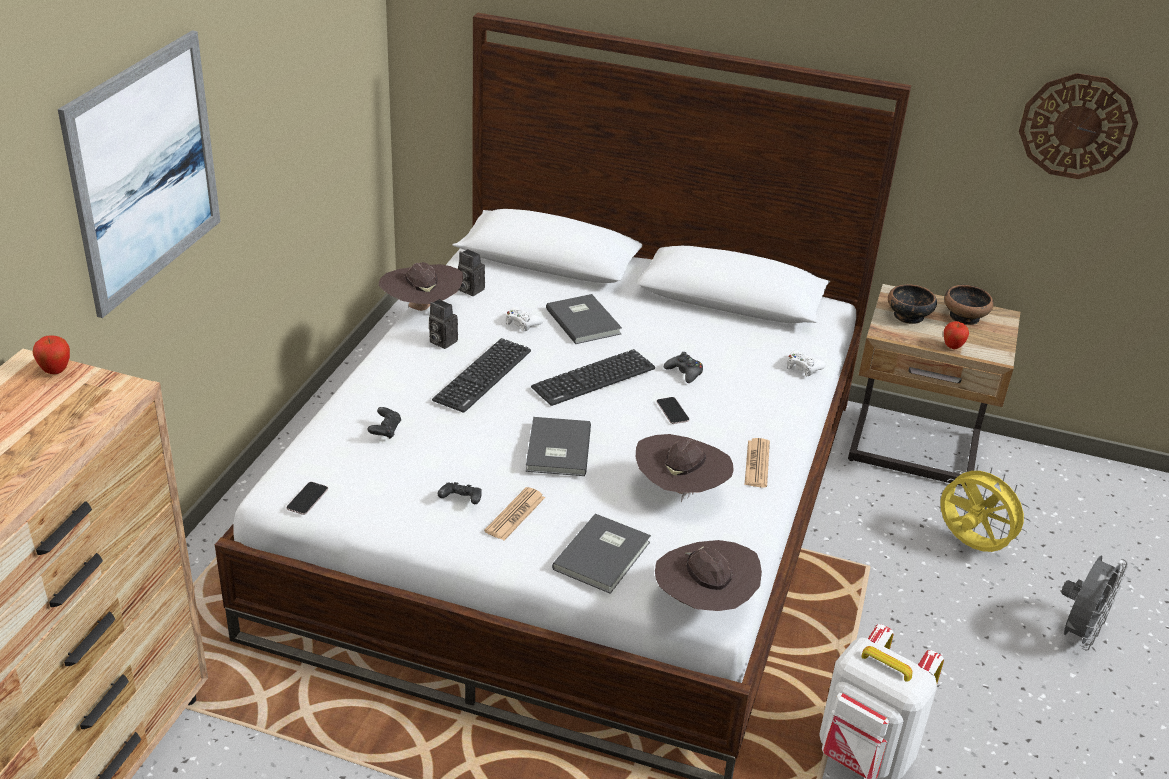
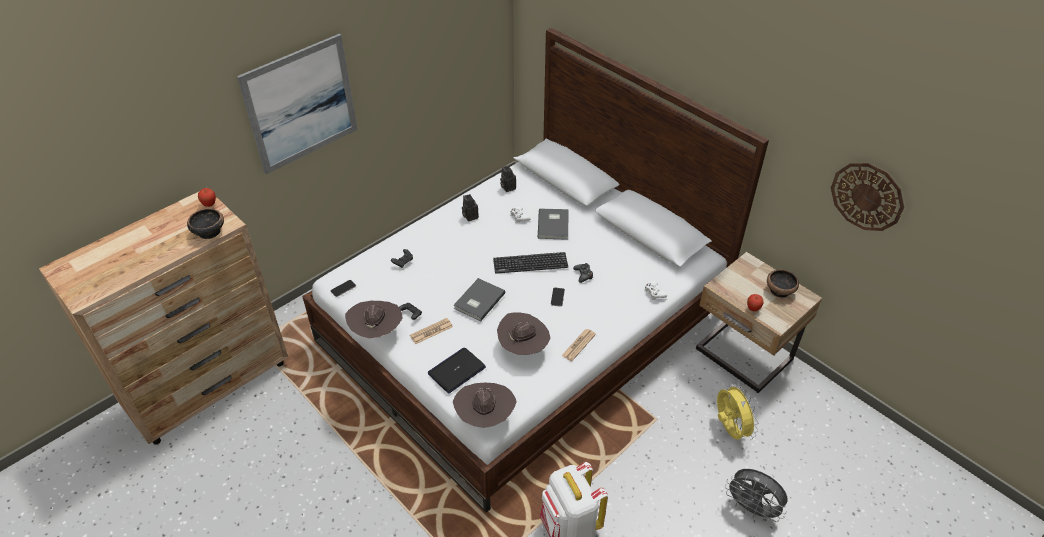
camera: 30 degrees right, 10 degrees up
brown hat [379,262,463,311] -> brown hat moved to [345,301,402,338]
keyboard [432,338,531,413] -> none
grey book [552,514,651,594] -> laptop [428,348,486,394]
bowl [888,284,937,324] -> bowl moved to [187,208,224,239]
grey fan [1061,555,1128,651] -> grey fan turned 60 degrees clockwise [725,469,787,522]

